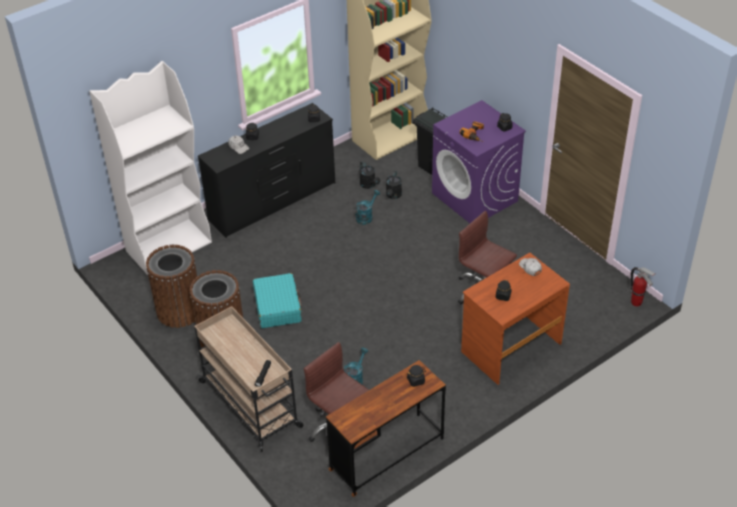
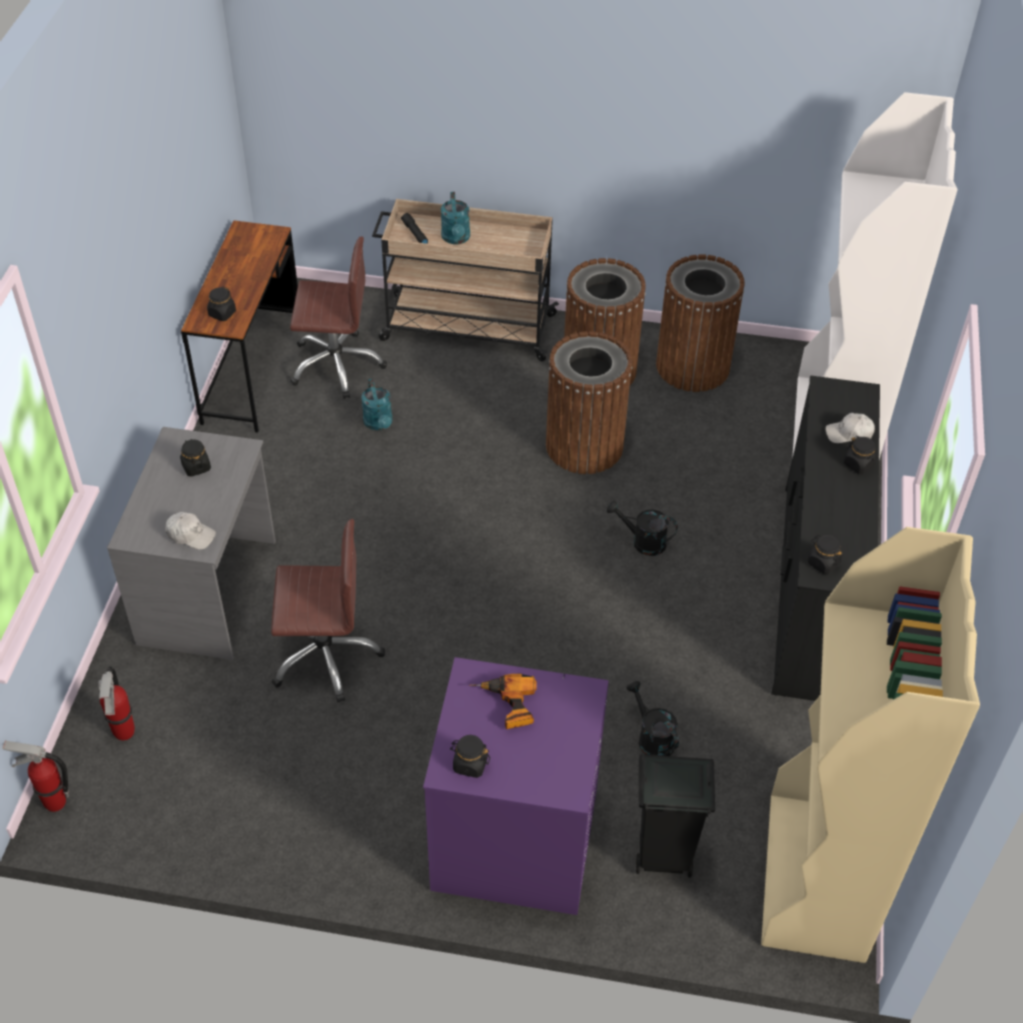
camera: 135 degrees right, 5 degrees up
turquoise suitcase [253,273,302,328] -> brown trash can [546,331,633,474]
turquoise watering can [356,190,380,225] -> turquoise watering can moved to [441,192,470,245]
black watering can [359,162,380,189] -> black watering can moved to [607,501,678,556]
brown desk [461,253,570,385] -> grey desk [107,427,276,660]
none -> fire extinguisher [98,667,135,741]

